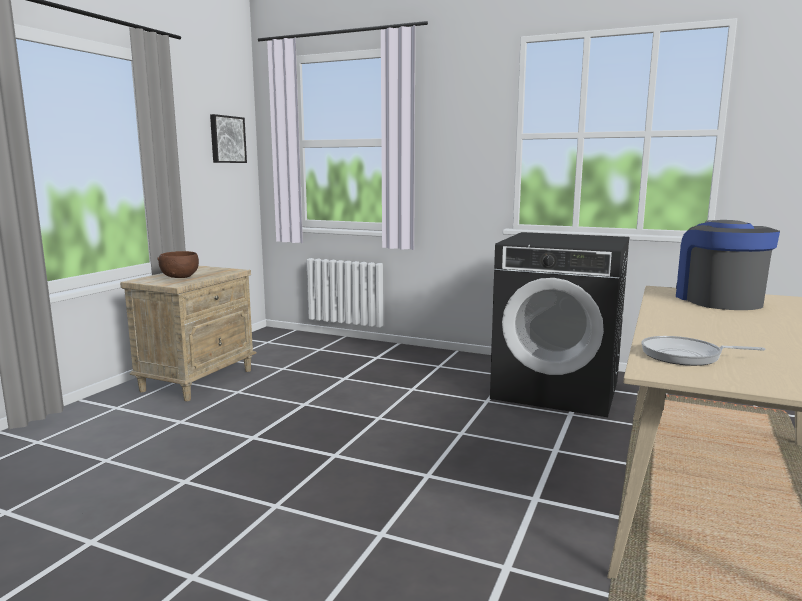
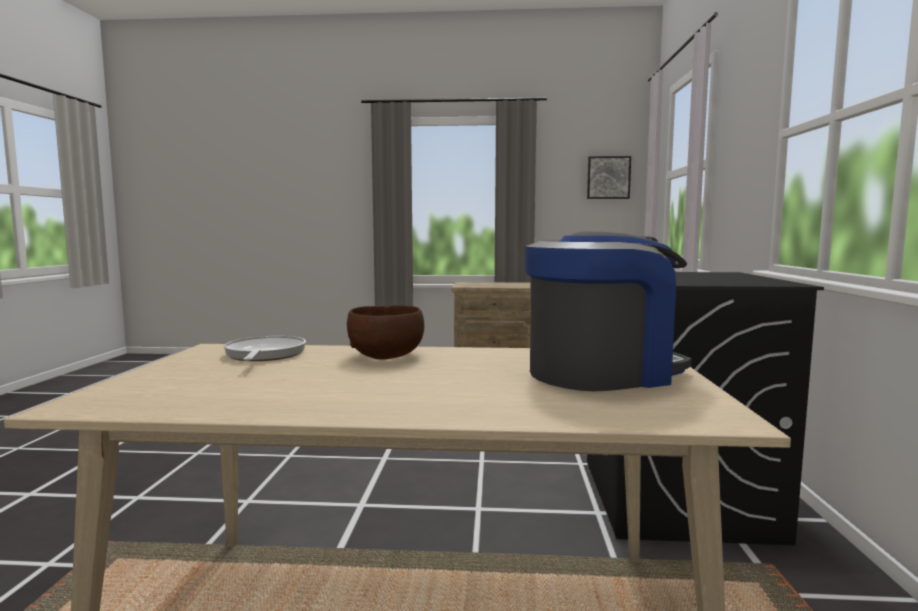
camera: 70 degrees right, 5 degrees down
brown bowl [157,251,199,278] -> brown bowl moved to [347,305,424,360]

